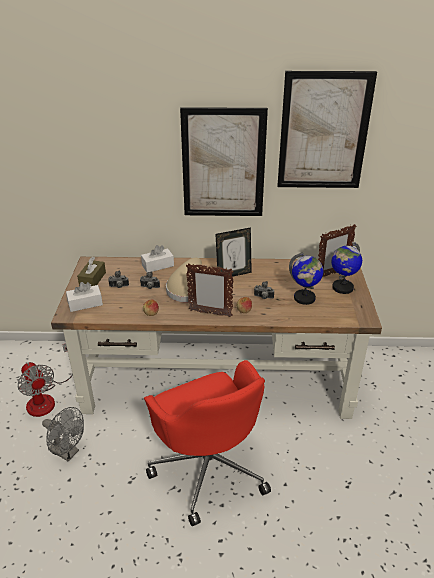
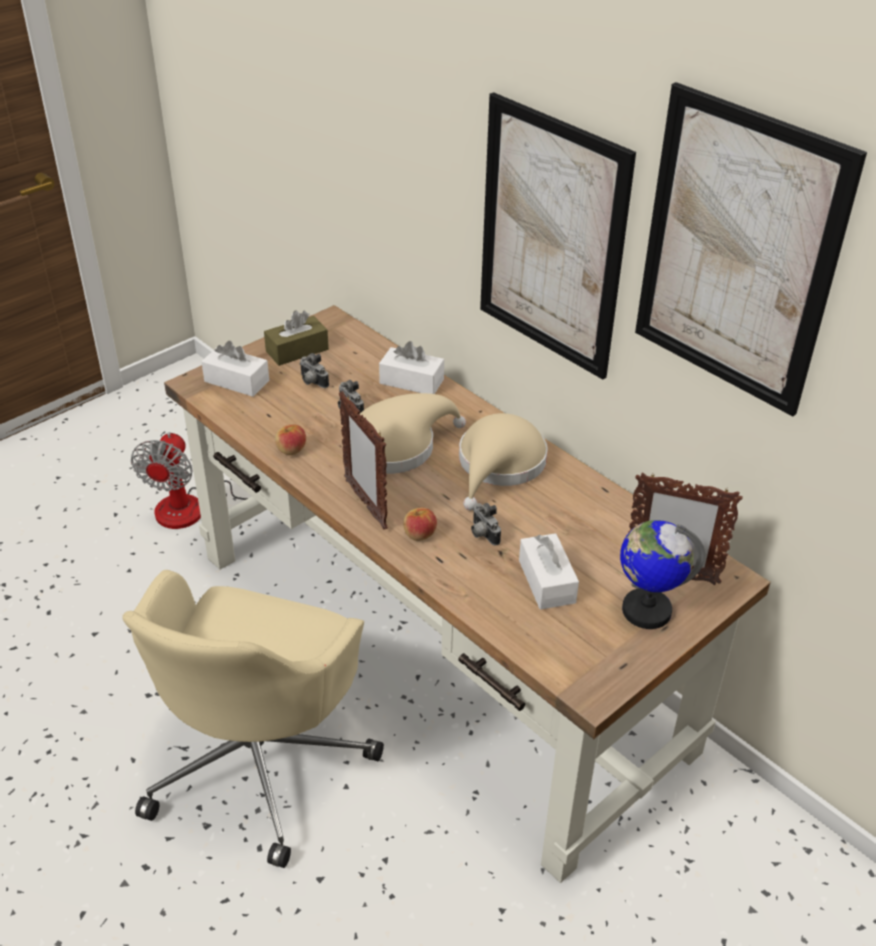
camera: 45 degrees right, 5 degrees up
grey fan [42,407,84,461] -> none
red office chair [144,360,271,527] -> beige office chair [123,570,384,868]
picture frame [215,227,252,278] -> beige hat [459,413,548,510]
globe [289,252,323,305] -> white tissue box [519,533,579,610]

